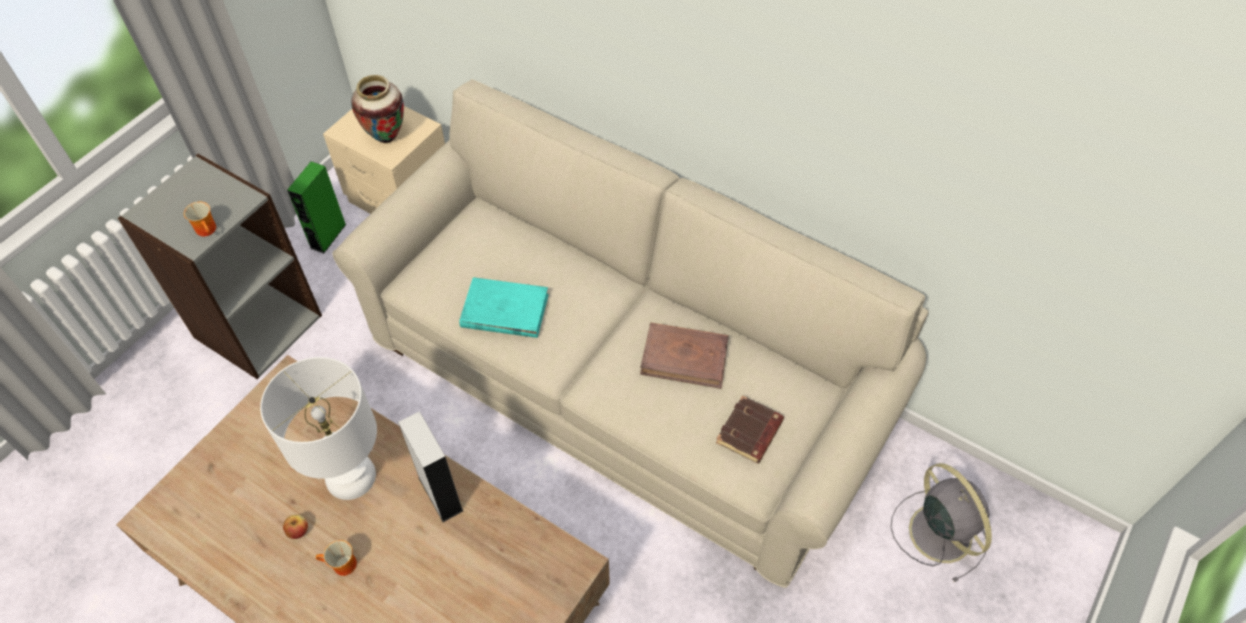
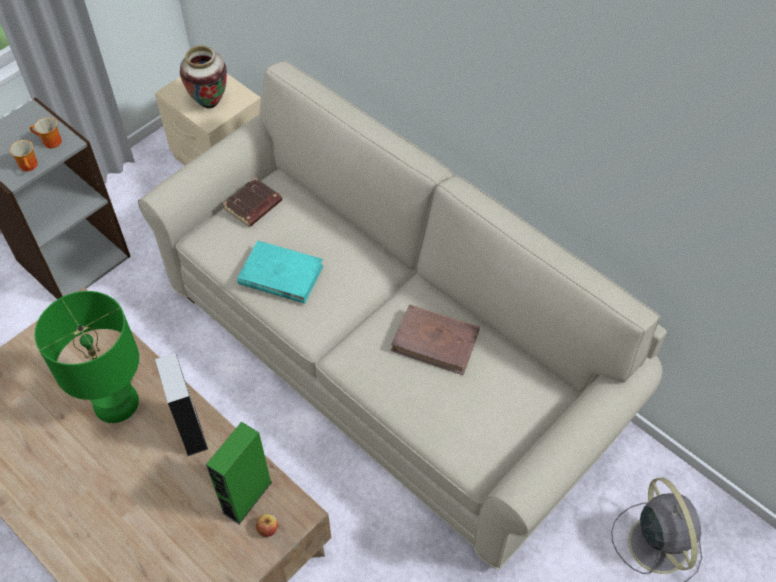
camera: 10 degrees right, 0 degrees up
white table lamp [260,357,377,500] -> green table lamp [35,291,139,423]
apple [283,515,308,539] -> apple moved to [256,514,278,537]
green speaker [287,161,346,254] -> green speaker moved to [206,422,272,524]
mug [316,540,357,576] -> mug moved to [30,117,62,148]
brown book [716,395,784,464] -> brown book moved to [223,178,282,227]

